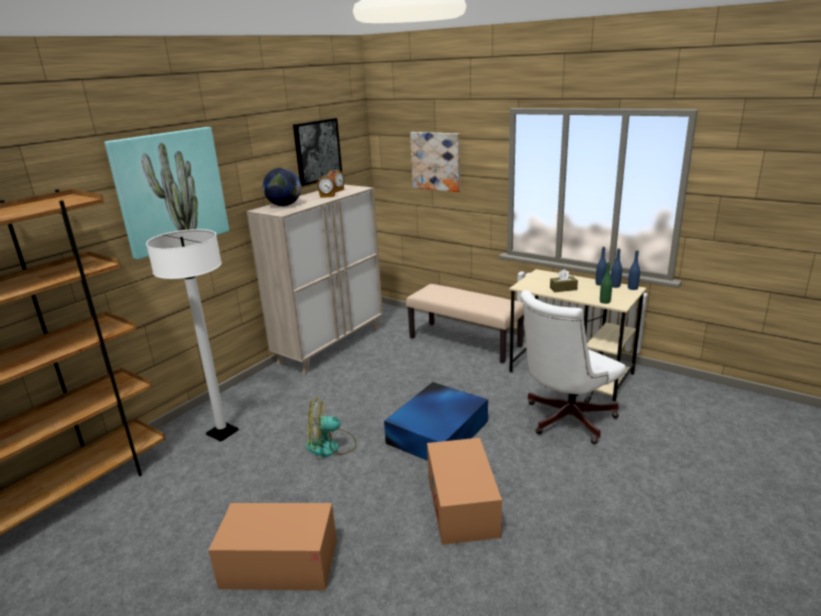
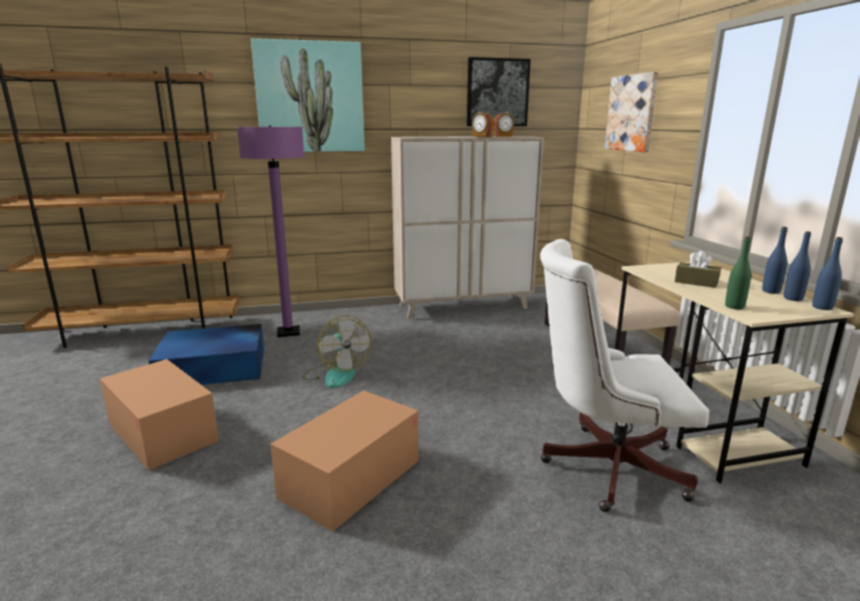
camera: 40 degrees right, 5 degrees down
white floor lamp [146,229,239,442] -> purple floor lamp [237,126,305,337]
globe [263,168,301,206] -> none
fan [306,398,357,457] -> fan turned 150 degrees counterclockwise [302,315,371,388]
blue storage box [384,382,488,461] -> blue storage box moved to [149,324,264,385]

